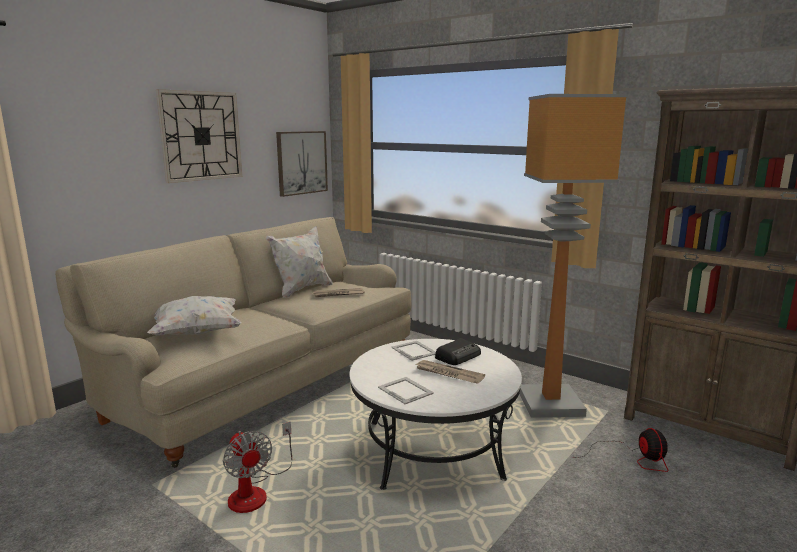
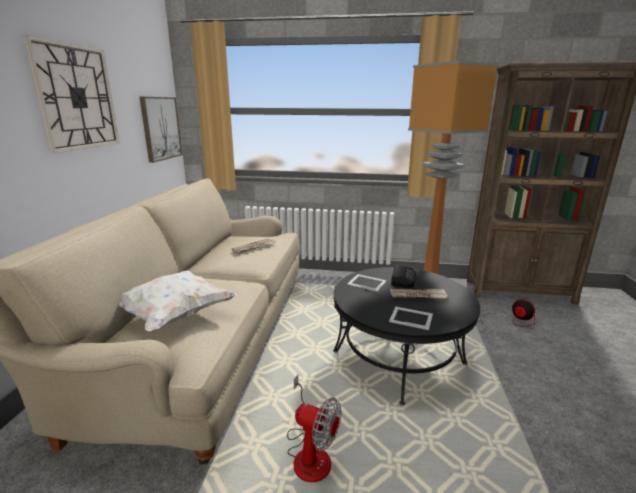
camera: 30 degrees left, 5 degrees up
white pillow [266,226,333,298] -> none
white coffee table [350,339,522,490] -> black coffee table [333,267,480,405]

